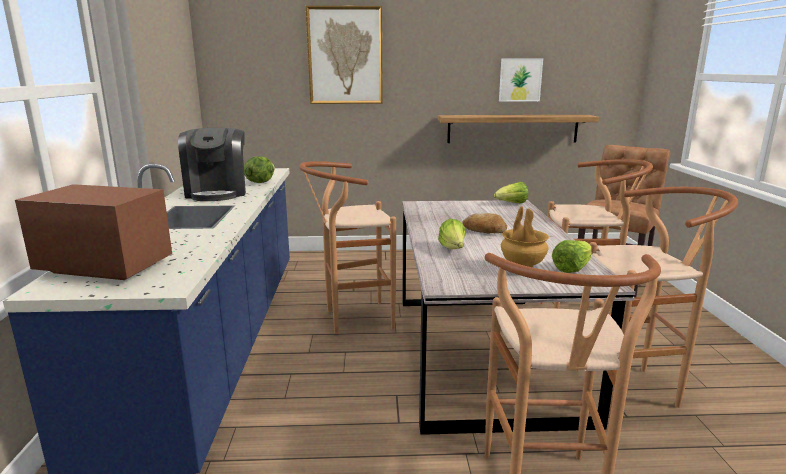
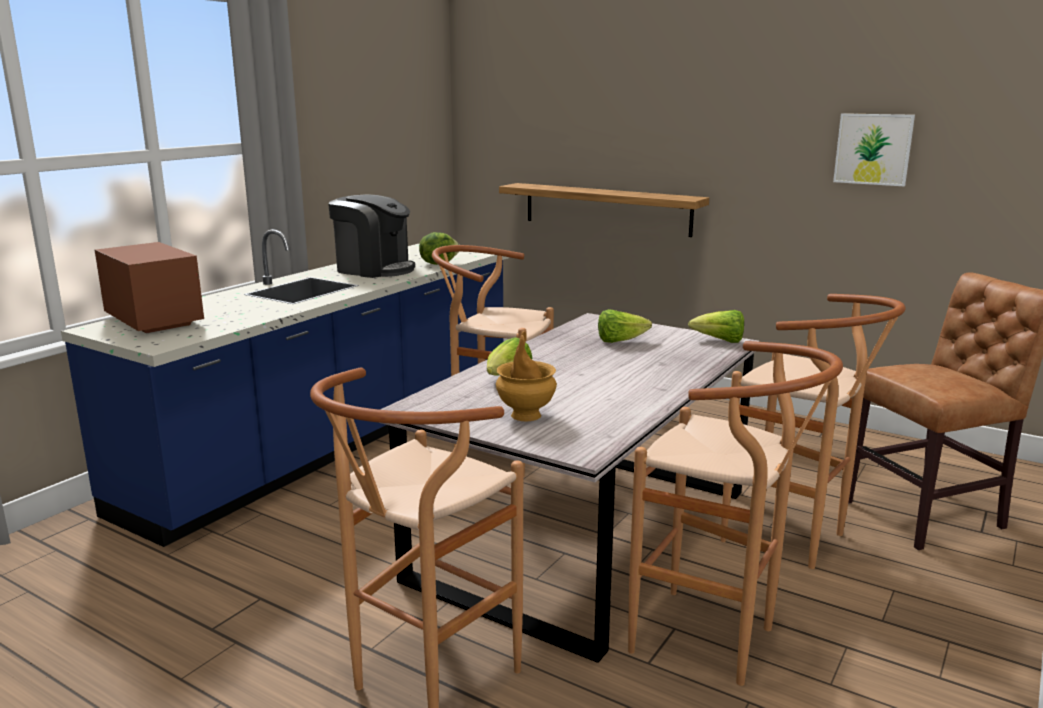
camera: 35 degrees right, 0 degrees up
coffee machine [178,128,246,201] -> coffee machine turned 90 degrees counterclockwise [328,195,415,278]
picture [306,6,383,104] -> none
shelf [438,115,599,143] -> shelf moved to [499,183,709,237]
bread [463,213,507,233] -> none
lettuce [552,240,592,273] -> lettuce moved to [598,309,652,343]

